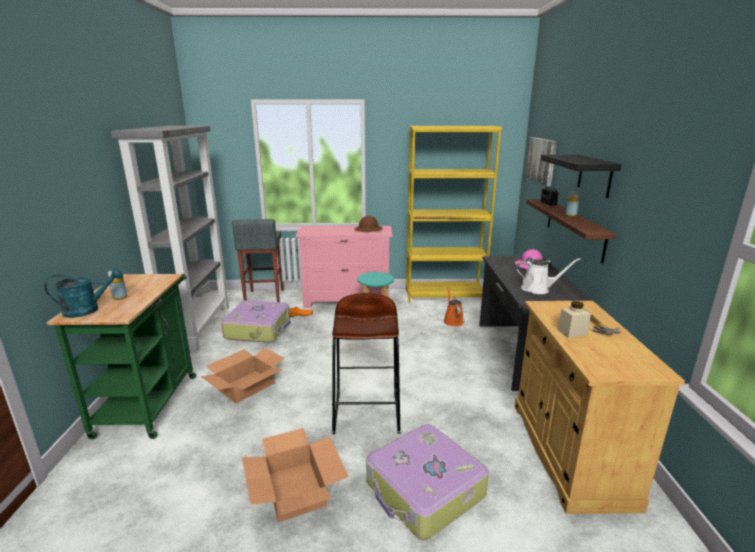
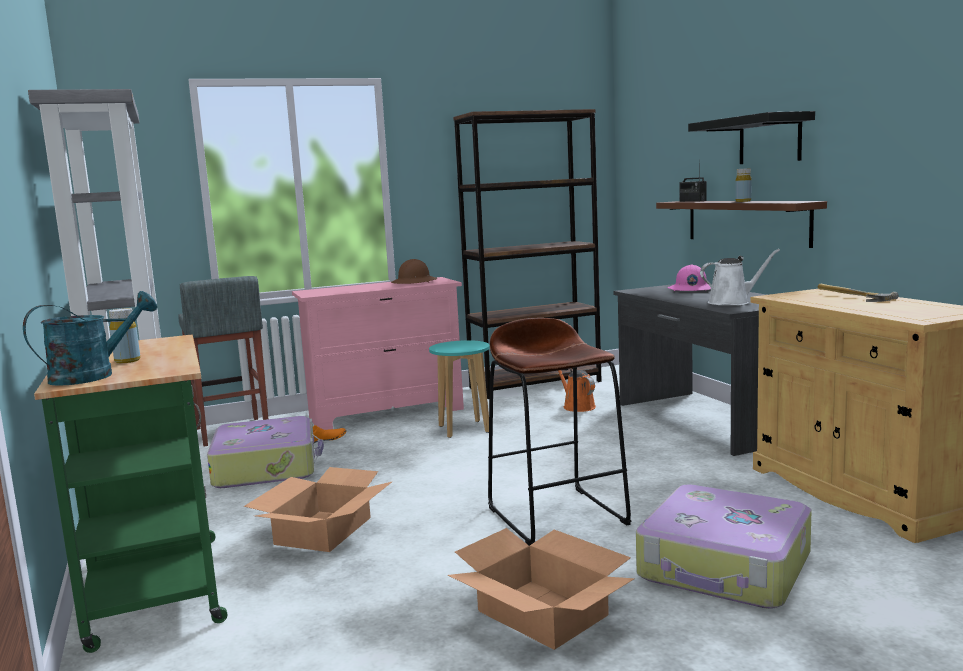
camera: 20 degrees left, 10 degrees down
yellow bookcase [406,126,502,302] -> brown bookcase [453,109,602,399]
picture [525,137,557,187] -> none
beige jar [557,301,591,338] -> none

